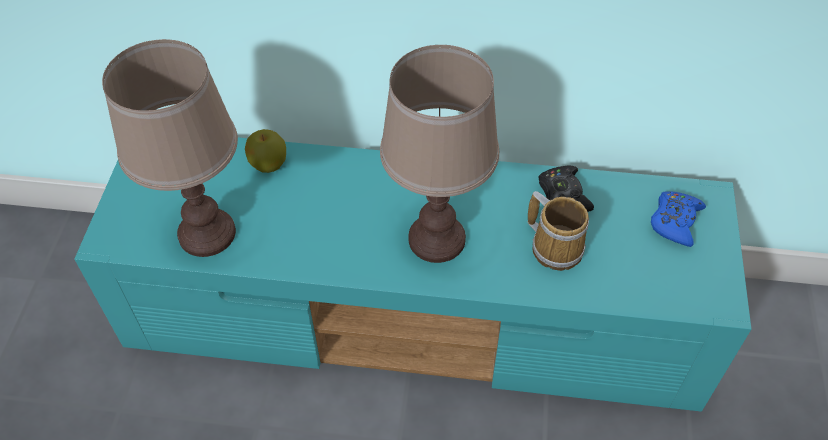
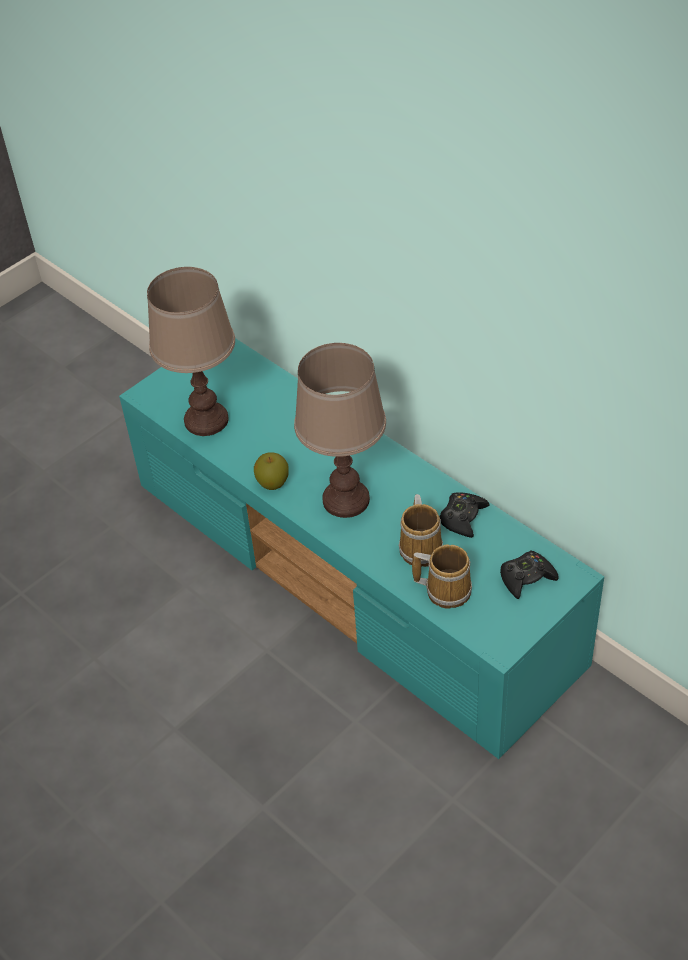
camera: 40 degrees right, 5 degrees down
apple [245,129,286,173] -> apple moved to [254,453,289,490]
blue game controller [651,191,706,247] -> black game controller [500,551,559,599]
none -> mug [412,544,472,609]

